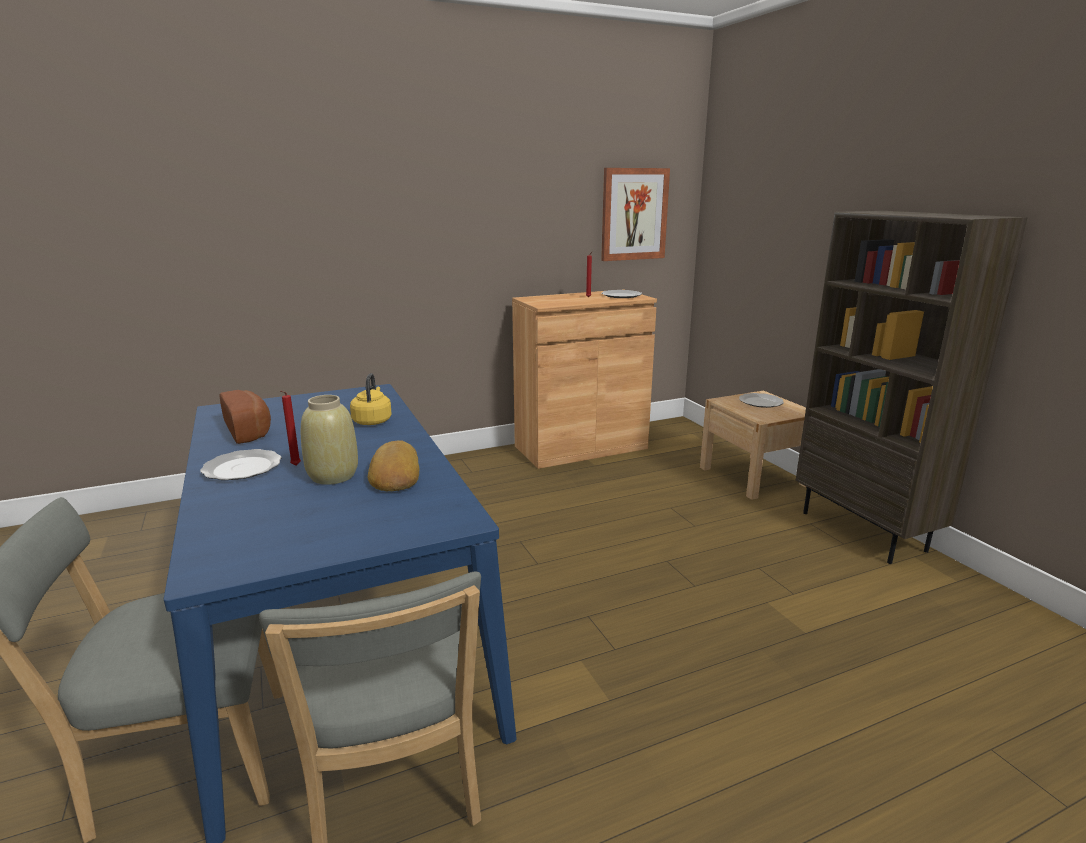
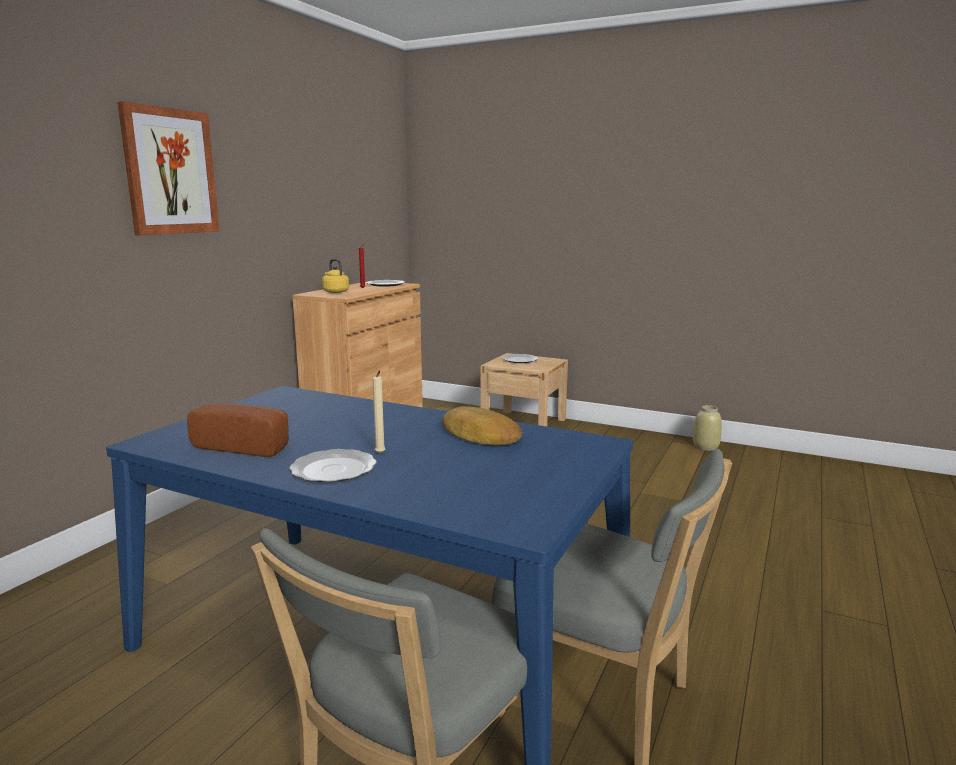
camera: 40 degrees left, 5 degrees down
red candle [280,390,301,465] -> beige candle [373,371,385,454]
beige vase [301,395,358,485] -> beige vase moved to [693,405,722,451]
yellow kettle [350,373,392,425] -> yellow kettle moved to [322,259,349,293]
picture [601,168,670,261] -> picture moved to [117,101,220,235]
brown bookcase [795,211,1028,564] -> none

